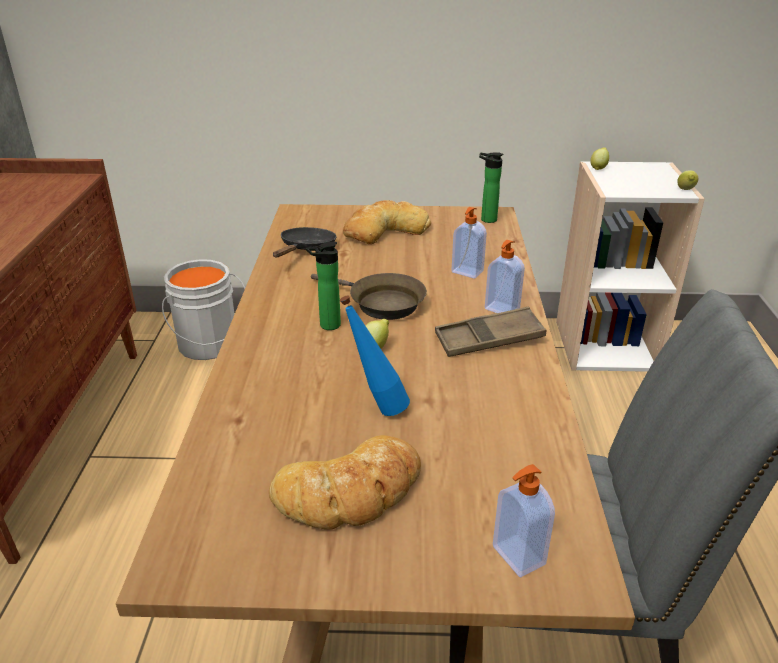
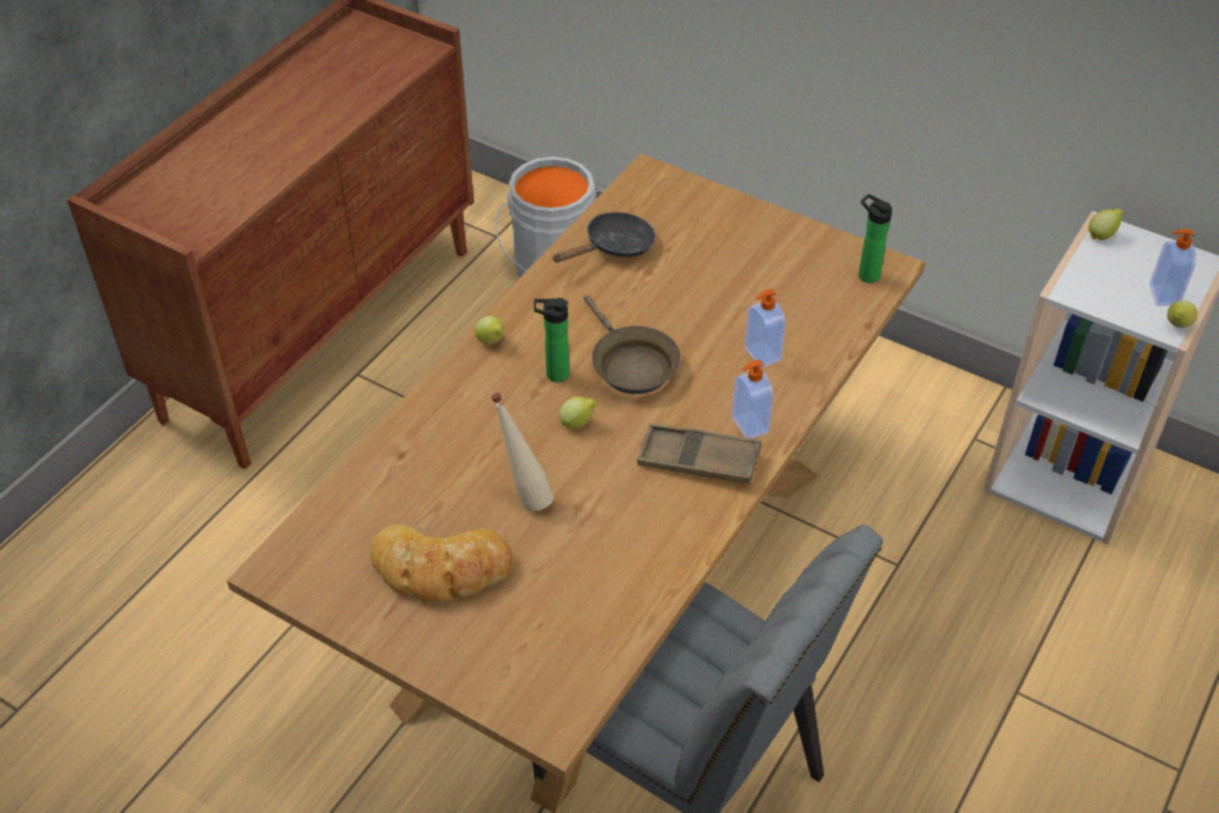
camera: 30 degrees right, 15 degrees up
blue bottle [340,295,410,416] -> beige bottle [491,393,554,511]
bread [343,200,431,244] -> none
soap dispenser [493,464,555,577] -> soap dispenser moved to [1150,229,1196,306]
none -> lemon [474,316,504,345]

